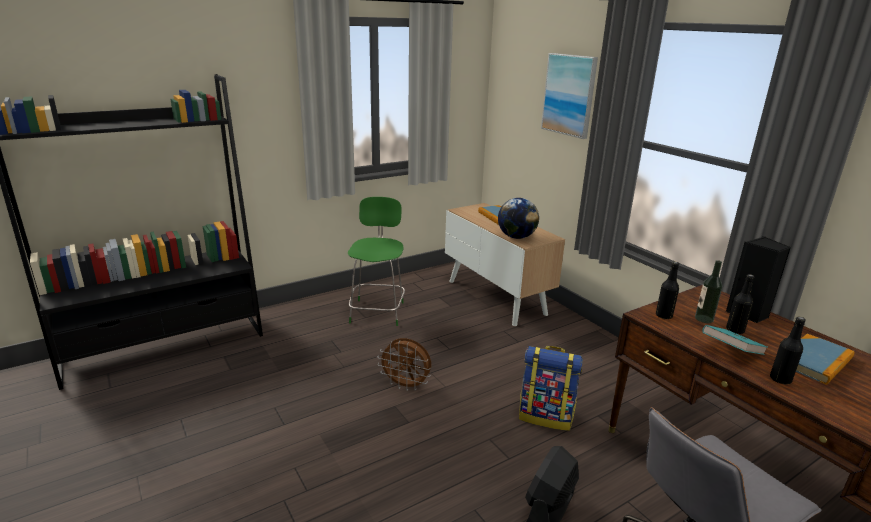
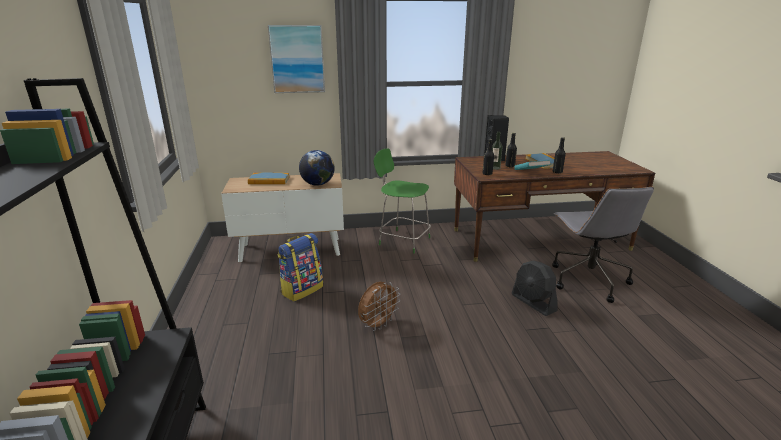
camera: 65 degrees left, 0 degrees up
green chair [348,197,405,326] -> green chair moved to [374,148,431,253]
backpack [519,346,582,431] -> backpack moved to [277,233,323,301]

